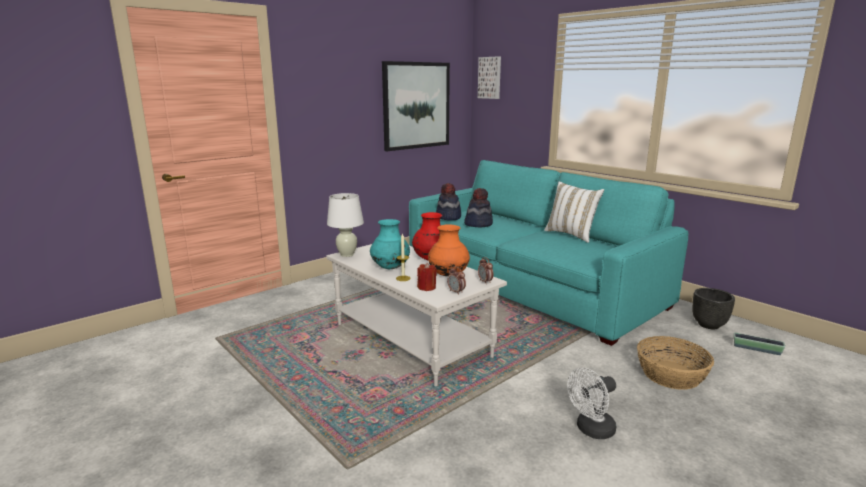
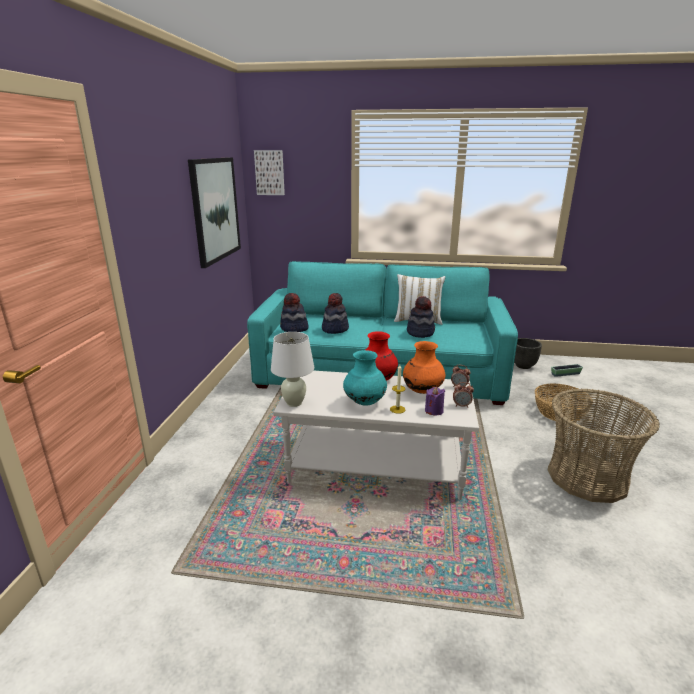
camera: 40 degrees left, 5 degrees up
red candle [417,263,437,291] -> purple candle [425,387,445,415]
white fan [567,367,617,439] -> basket [548,388,660,503]
none -> hat [407,296,435,338]

